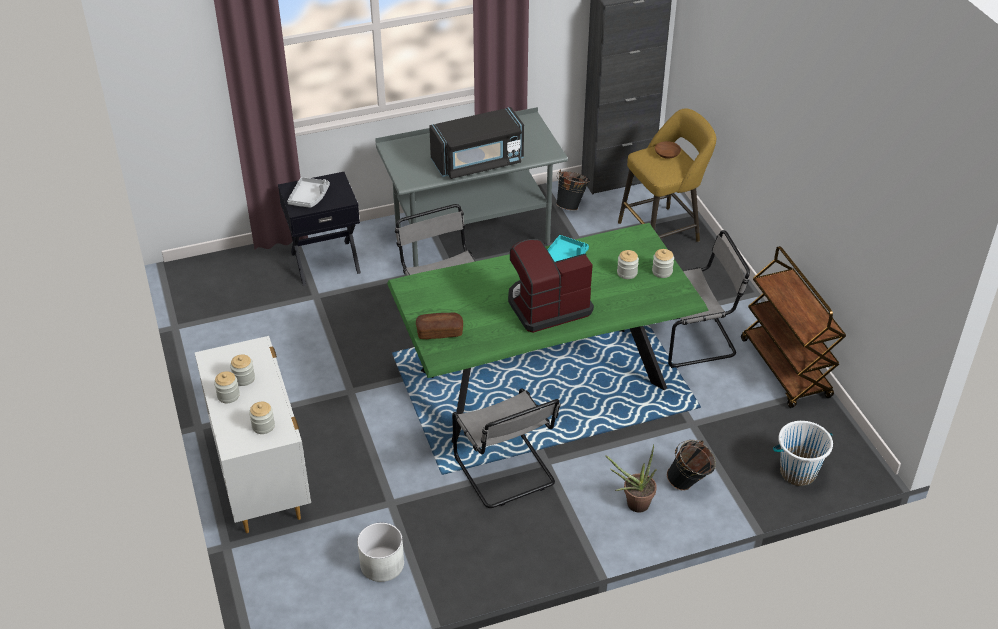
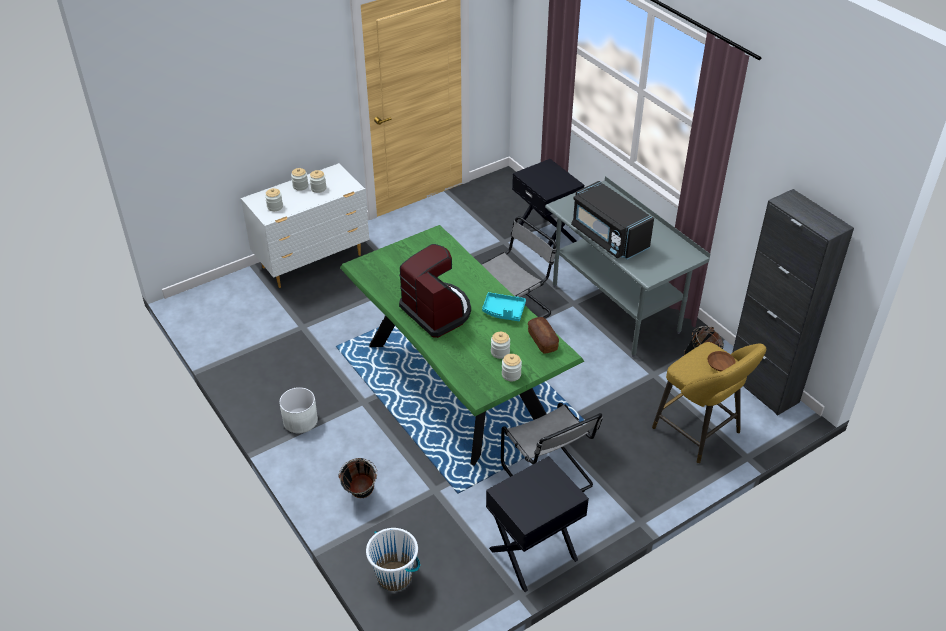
camera: 75 degrees right, 0 degrees up
grey tray [287,177,330,208] -> none
white planter [357,523,404,582] -> white planter moved to [279,387,318,433]
bread [416,312,463,339] -> bread moved to [528,317,559,354]
grey chair [452,389,561,508] -> none
potted plant [605,444,657,513] -> none
brown cart [741,246,846,408] -> black nightstand [486,456,589,592]

